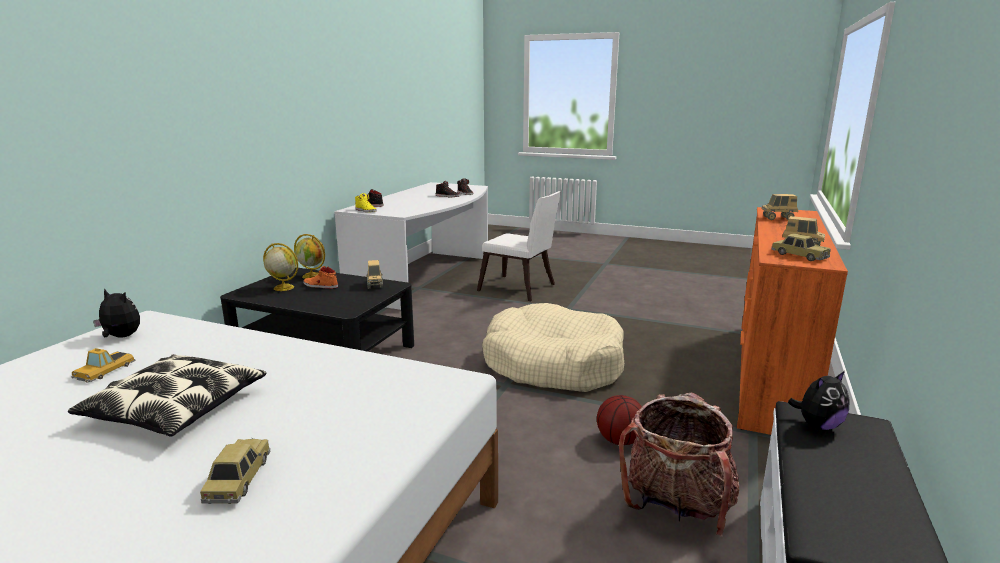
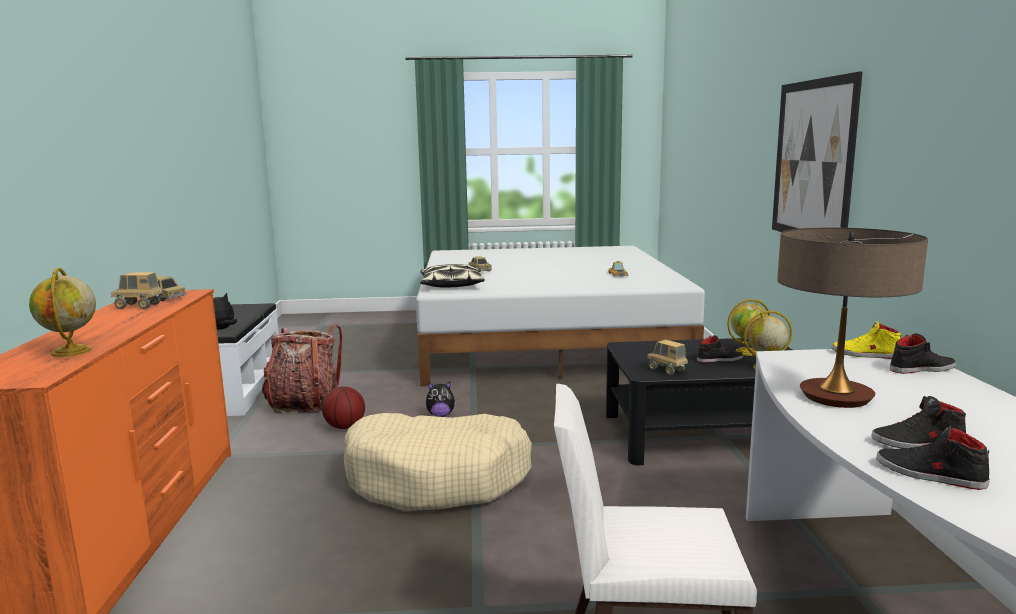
camera: 155 degrees right, 5 degrees down
pillow [68,354,267,436] -> pillow moved to [420,264,485,288]
plush toy [93,288,140,338] -> plush toy moved to [426,382,457,417]
orange shoe [303,266,338,289] -> black shoe [697,335,743,363]
toy truck [761,194,798,220] -> globe [29,268,96,357]
none -> picture [772,71,863,232]
none -> table lamp [777,228,928,408]

